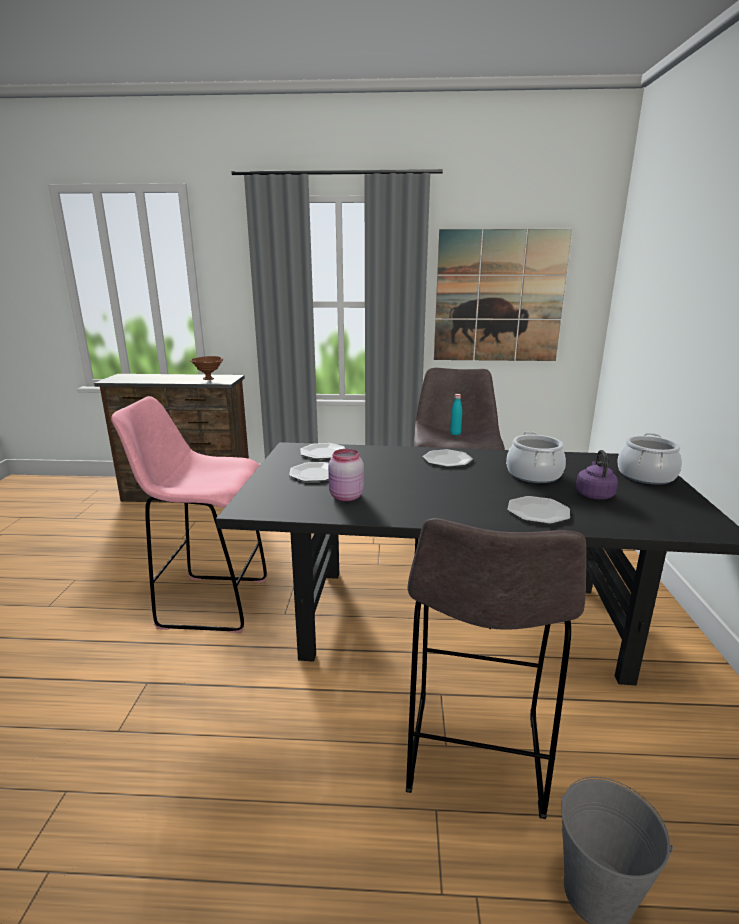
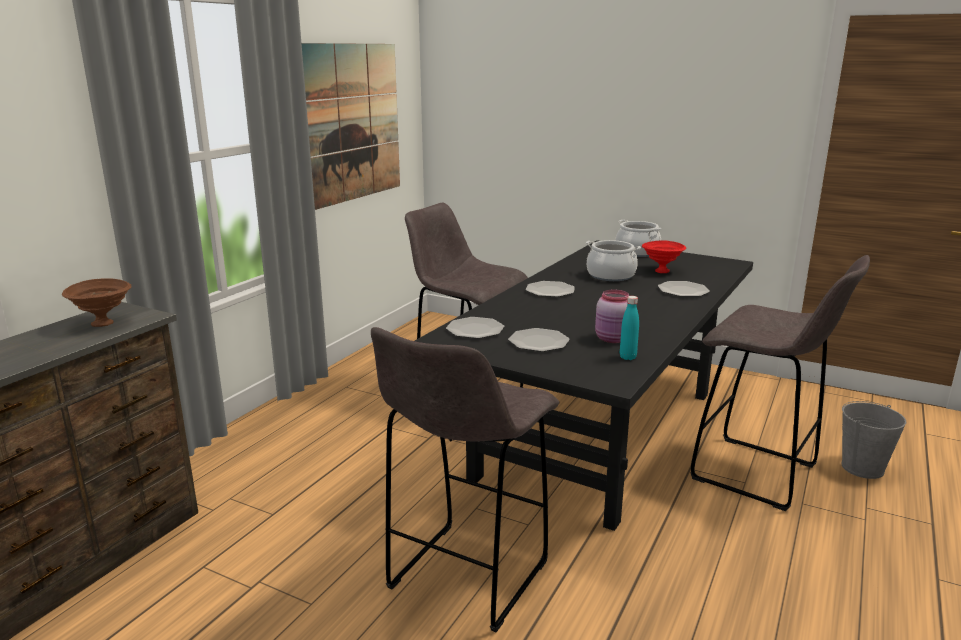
camera: 65 degrees left, 0 degrees up
pink stool [111,396,267,633] -> grey stool [371,327,560,632]
turquoise bottle [450,394,462,435] -> turquoise bottle moved to [620,296,639,360]
purple kettle [576,450,618,500] -> red bowl [642,240,686,273]

